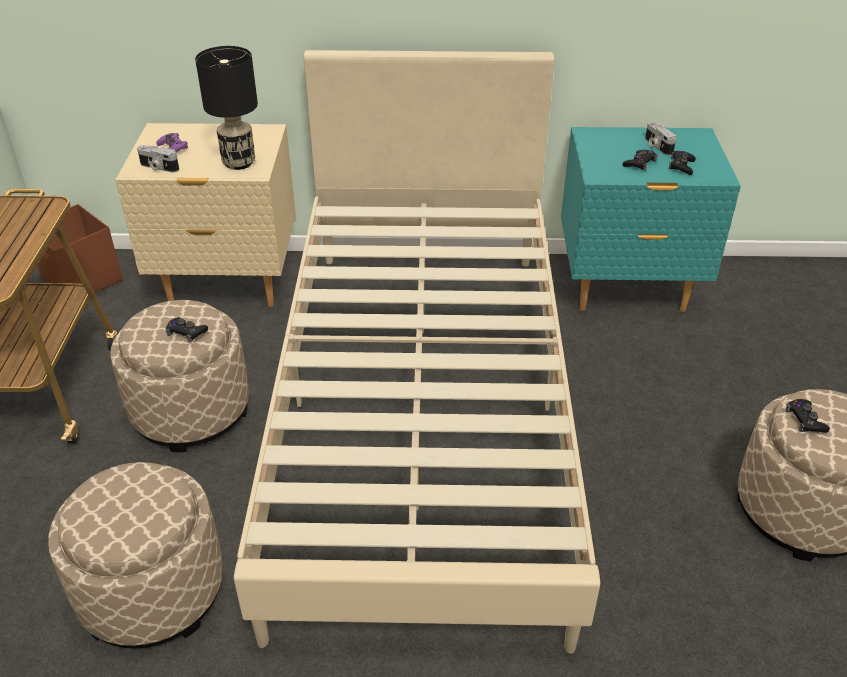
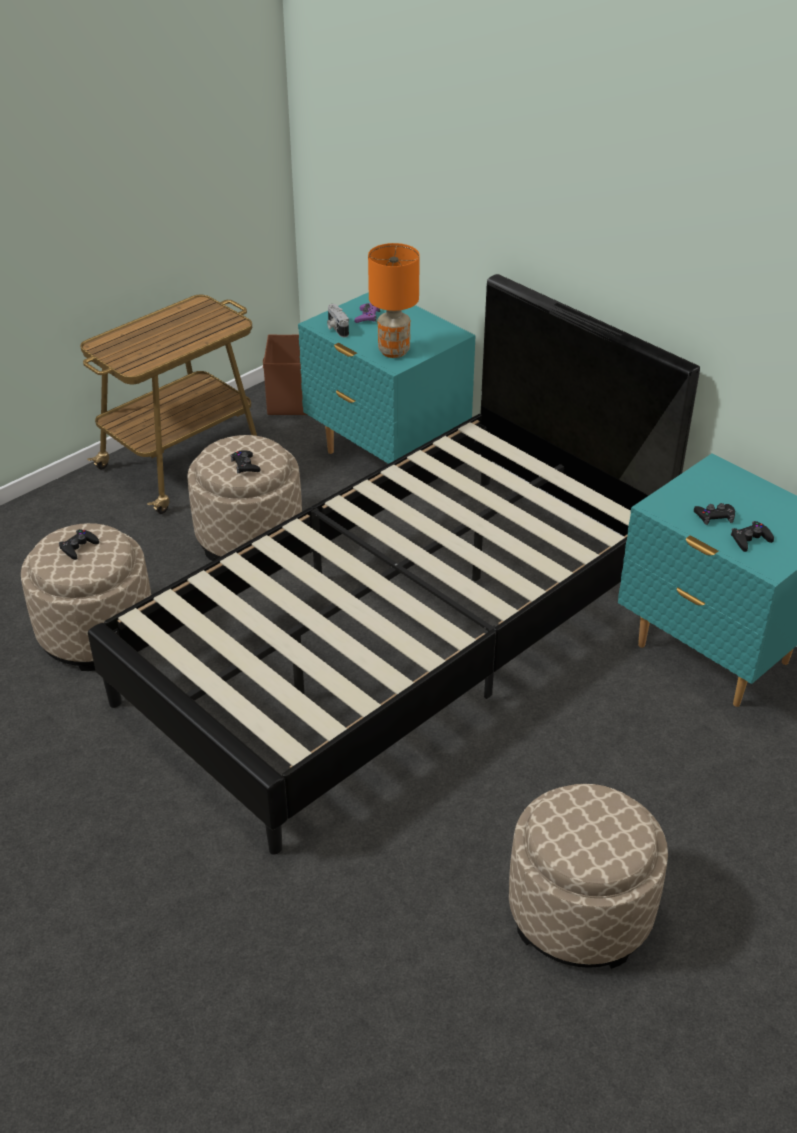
camera: 45 degrees right, 0 degrees up
beige nightstand [115,123,296,307] -> turquoise nightstand [298,292,476,464]
black table lamp [195,46,258,170] -> orange table lamp [368,243,420,358]
beige bed [234,50,600,654] -> black bed [88,274,700,855]
camera [645,121,677,156] -> none
black game controller [785,399,830,433] -> black game controller moved to [59,529,99,560]

